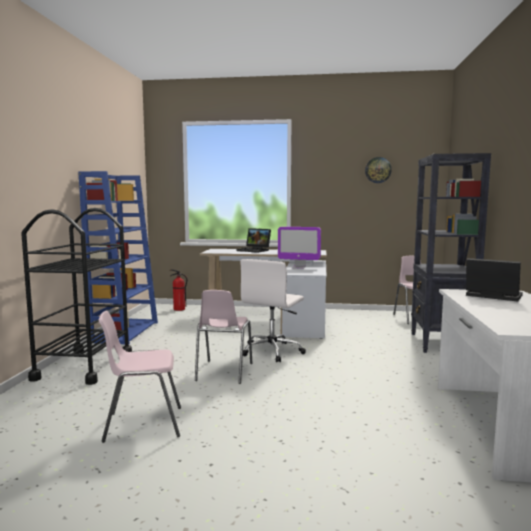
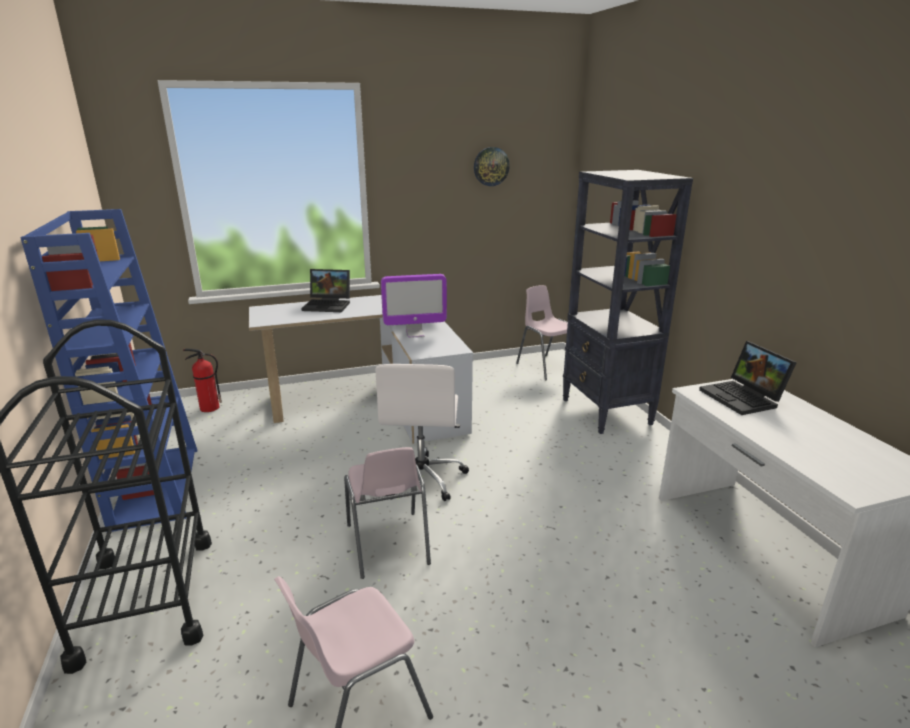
camera: 25 degrees left, 15 degrees up
laptop [466,258,523,302] -> laptop turned 120 degrees counterclockwise [699,341,797,415]

